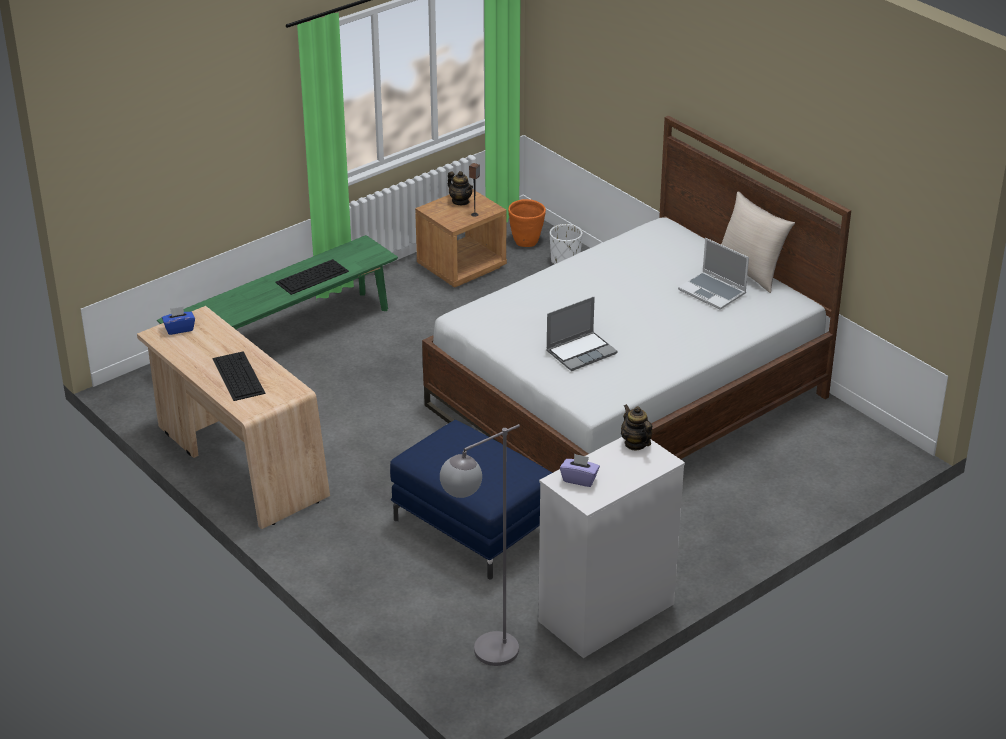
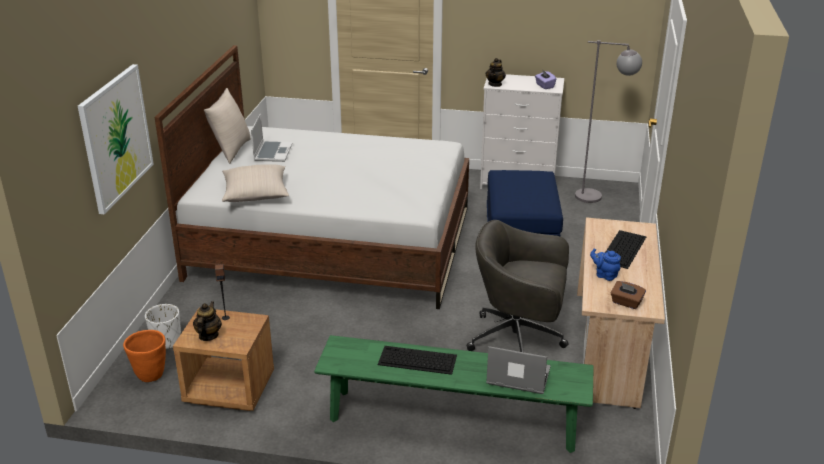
camera: 130 degrees left, 5 degrees down
blue tissue box [162,307,195,335] -> brown tissue box [611,281,646,309]
laptop [546,297,618,371] -> laptop moved to [486,346,551,394]
none -> picture [78,64,154,214]
none -> beige pillow [222,164,289,202]
none -> grey office chair [467,220,569,352]
none -> blue teapot [590,248,621,281]

